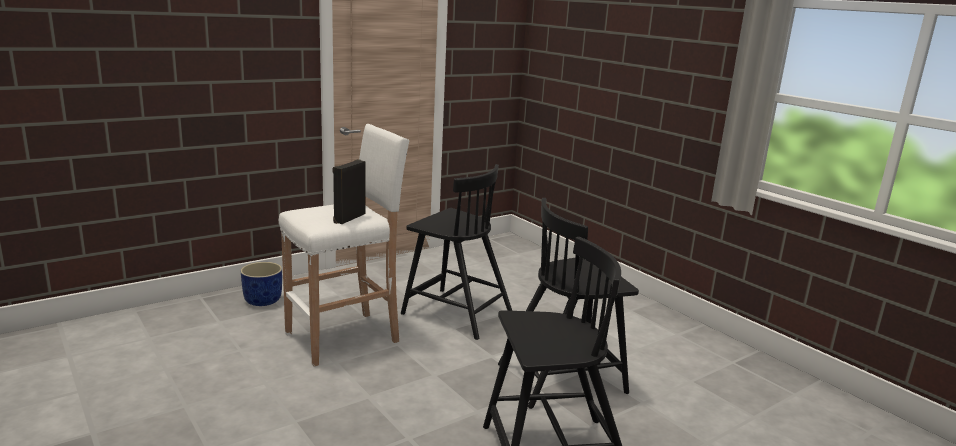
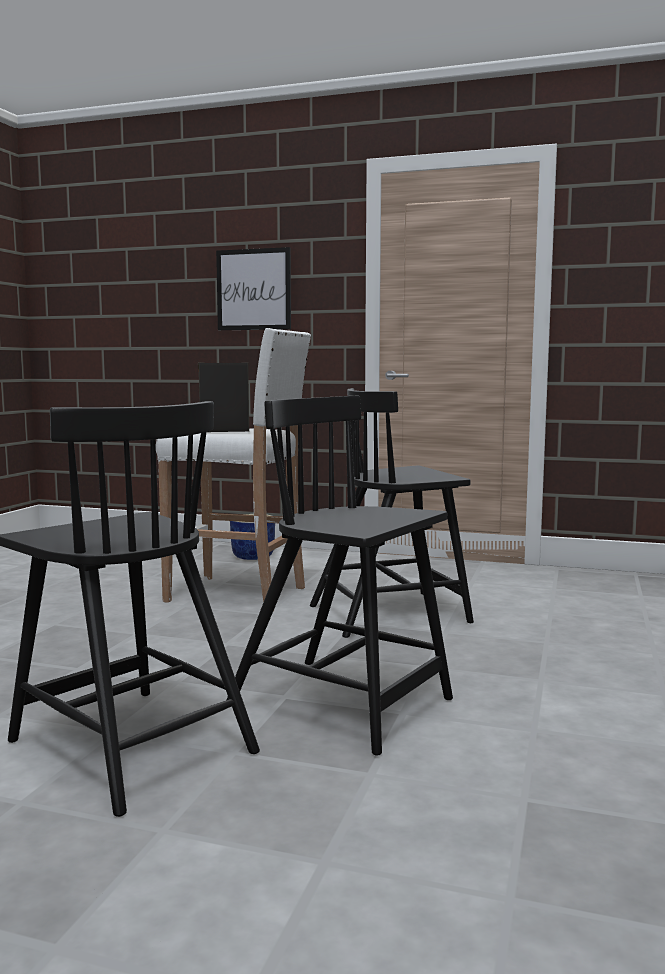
camera: 55 degrees right, 10 degrees down
black chair [401,164,512,340] -> black chair turned 75 degrees clockwise [310,388,474,638]
none -> picture [216,247,291,330]

